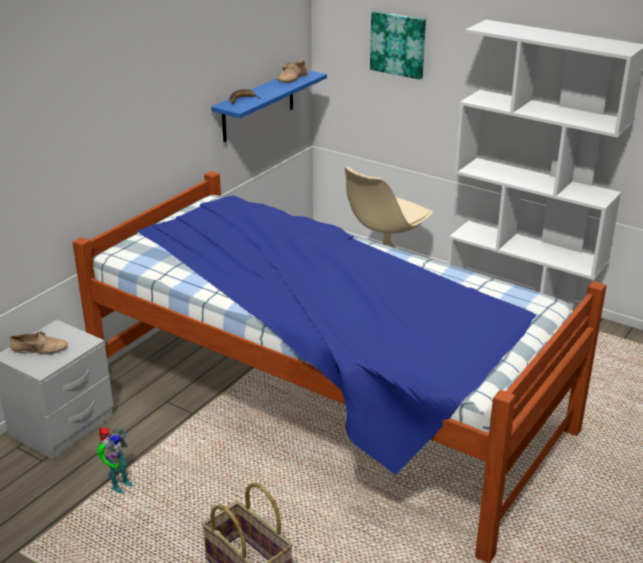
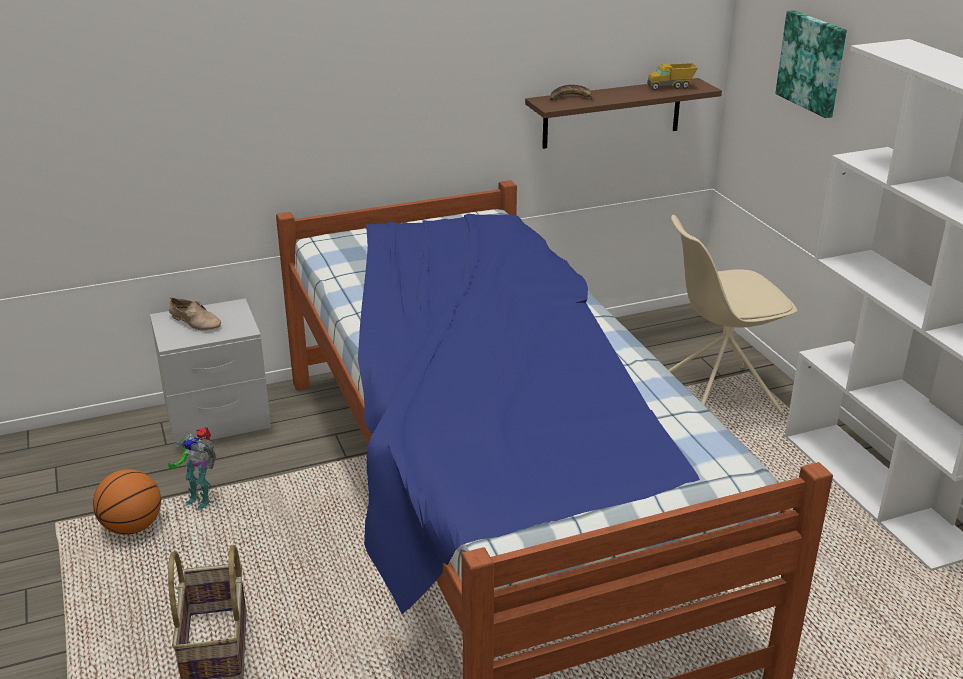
camera: 35 degrees right, 0 degrees up
toy robot [96,427,133,494] -> toy robot turned 45 degrees clockwise [168,427,216,511]
blue shelf [211,70,327,142] -> brown shelf [525,78,722,149]
beige shoe [278,60,308,83] -> toy truck [647,63,698,90]
none -> basketball [93,469,161,535]

